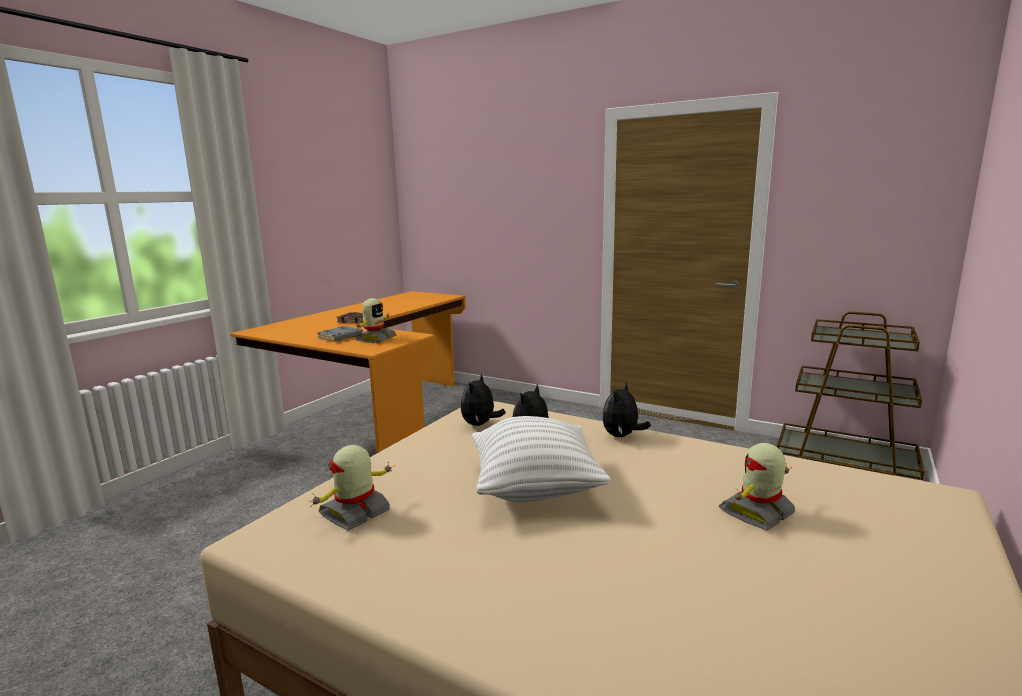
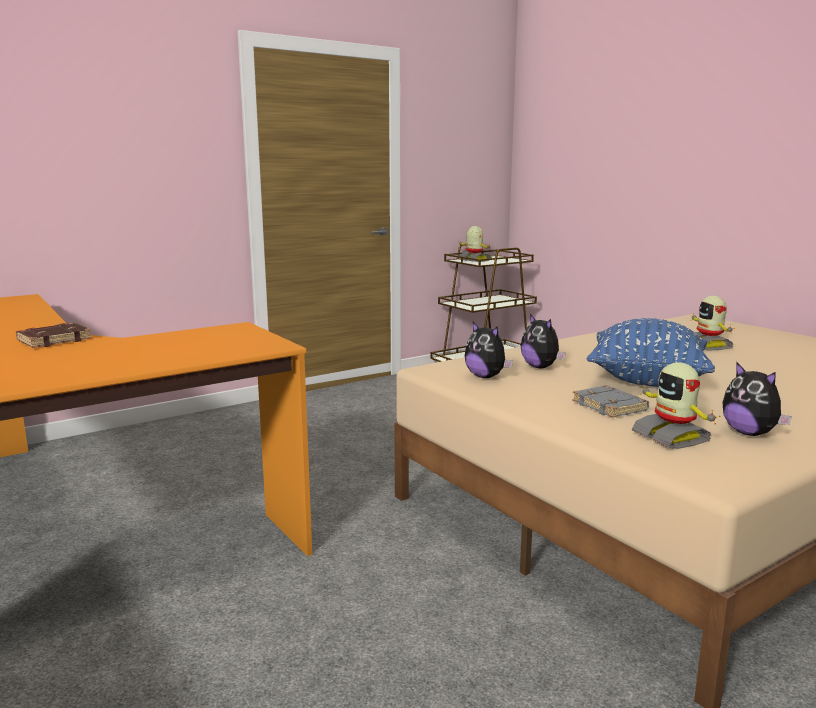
camera: 65 degrees left, 0 degrees up
grey book [317,326,363,341] -> grey book moved to [572,386,649,418]
toy robot [354,298,397,343] -> toy robot moved to [459,226,492,262]
white pillow [472,416,611,502] -> blue pillow [587,318,715,387]
plush toy [602,382,651,437] -> plush toy moved to [722,363,792,436]

